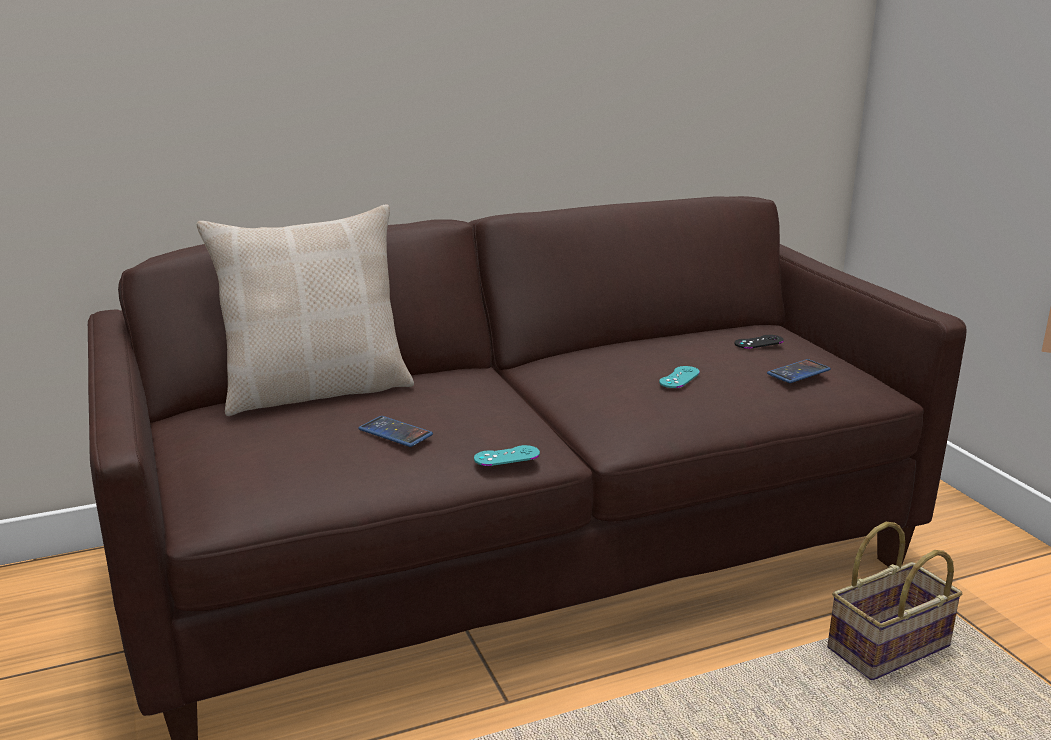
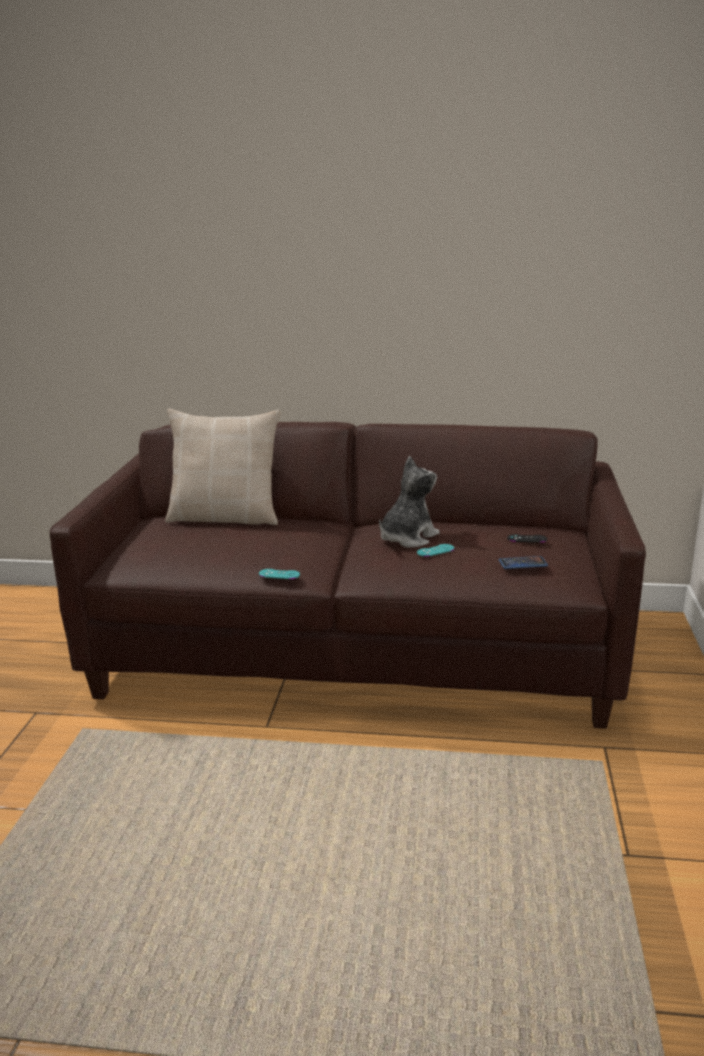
camera: 30 degrees right, 0 degrees up
phone [359,416,433,447] -> none
basket [827,522,962,680] -> none
none -> plush toy [379,456,440,548]

